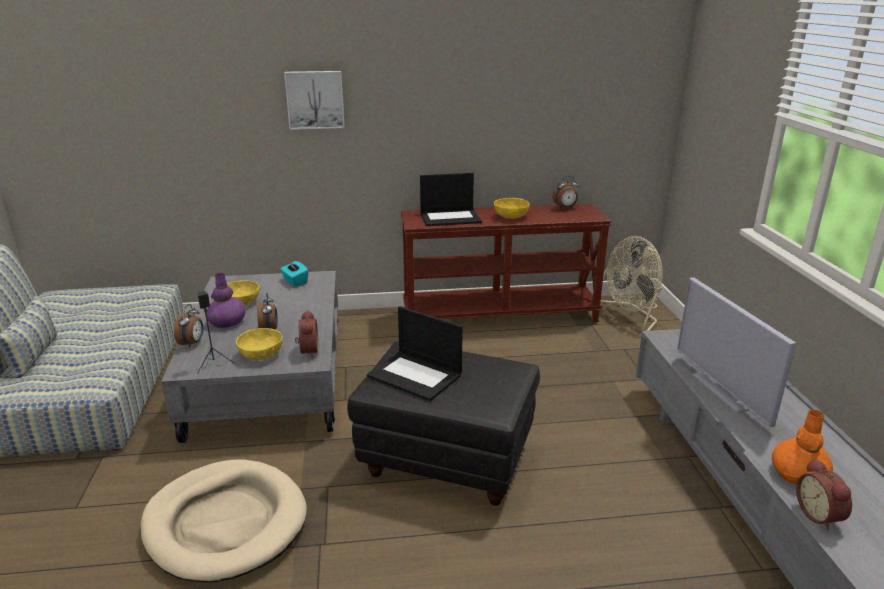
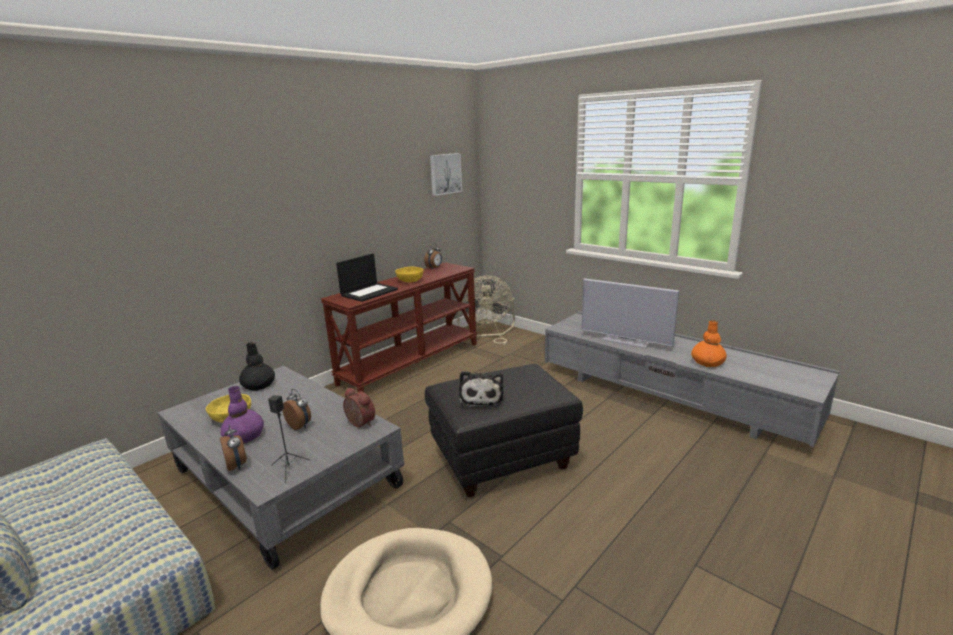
camera: 40 degrees left, 5 degrees down
yellow bowl [236,328,283,360] -> none
turquoise tissue box [280,261,308,287] -> black vase [239,342,275,391]
picture [284,71,345,130] -> picture moved to [430,153,462,196]
laptop [367,306,463,401] -> plush toy [459,371,504,407]
beige fan [600,236,663,331] -> beige fan turned 150 degrees clockwise [457,276,515,345]
alarm clock [796,458,852,531] -> none

